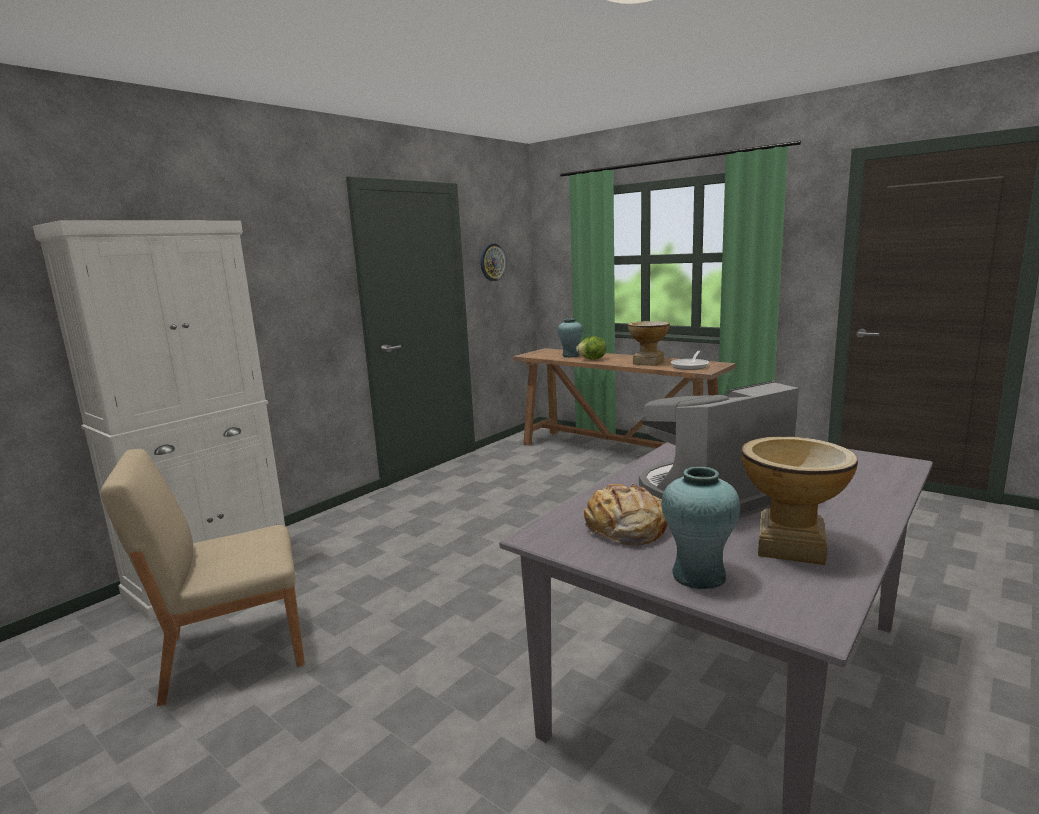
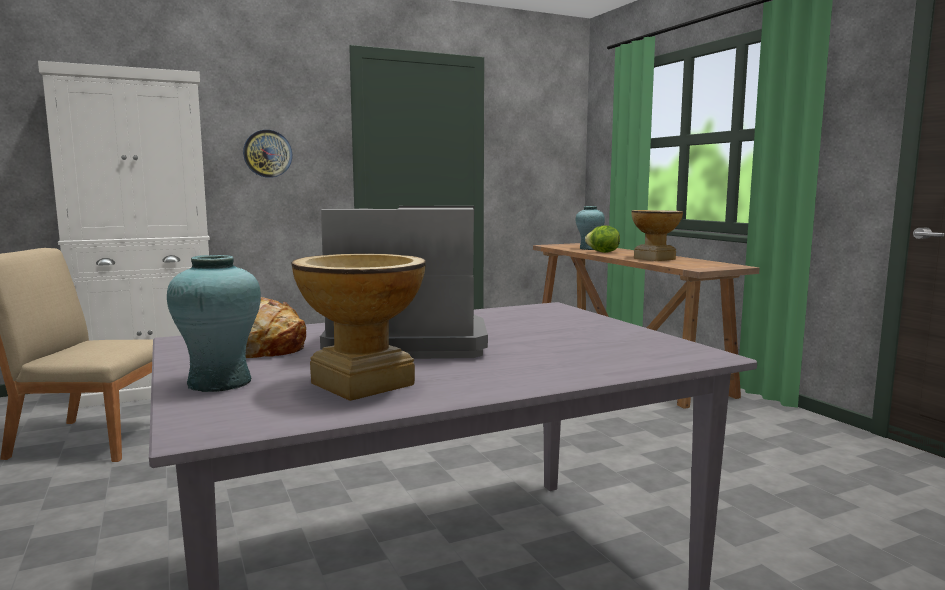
camera: 25 degrees right, 5 degrees down
wall clock [480,244,507,281] -> wall clock moved to [243,130,292,178]
frying pan [671,351,709,370] -> none

